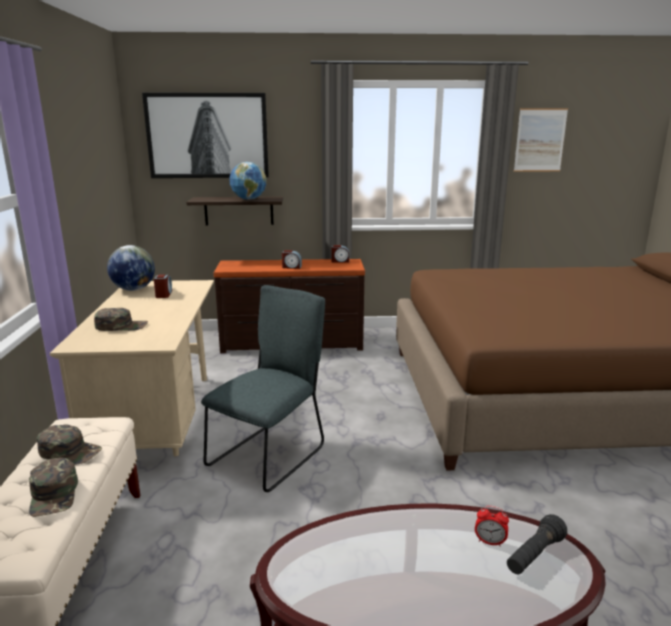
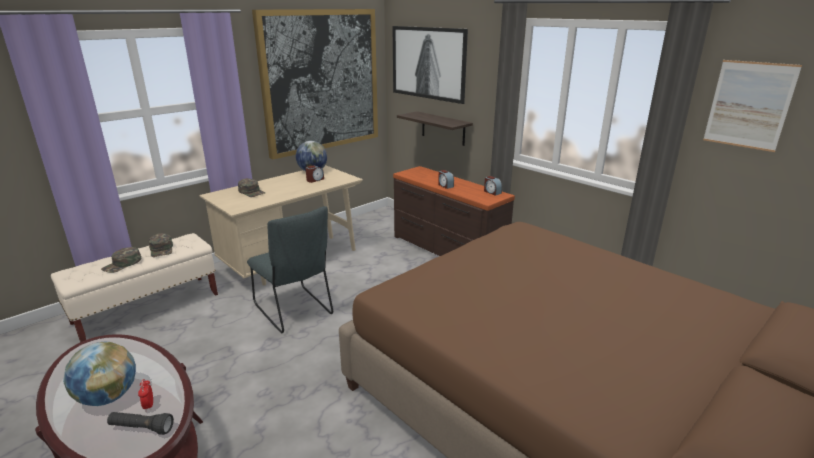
camera: 50 degrees right, 5 degrees up
grey chair [201,285,325,492] -> grey chair turned 60 degrees clockwise [247,206,333,333]
globe [229,162,267,199] -> globe moved to [63,342,136,406]
none -> picture [252,9,378,159]

